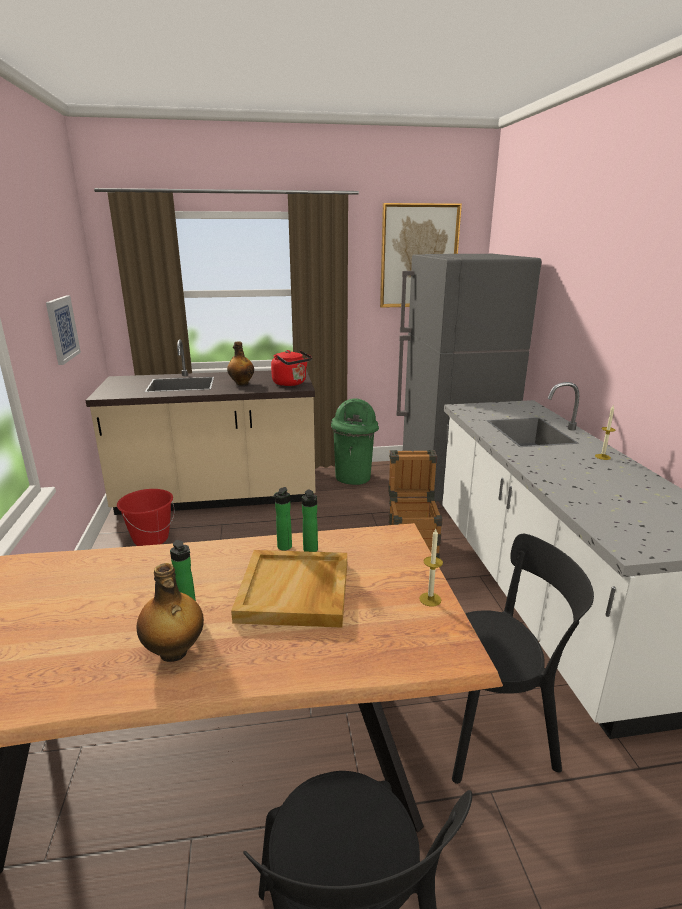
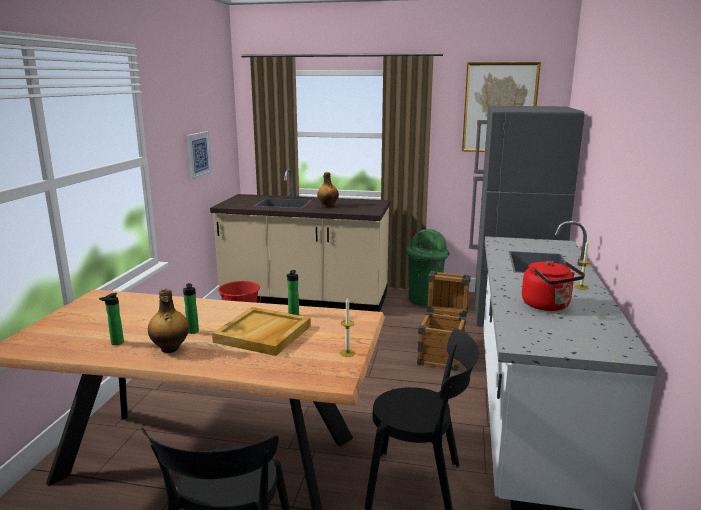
camera: 20 degrees right, 5 degrees down
red kettle [271,350,312,386] -> red kettle moved to [522,261,585,311]
bottle [273,487,292,551] -> bottle moved to [99,293,124,345]

